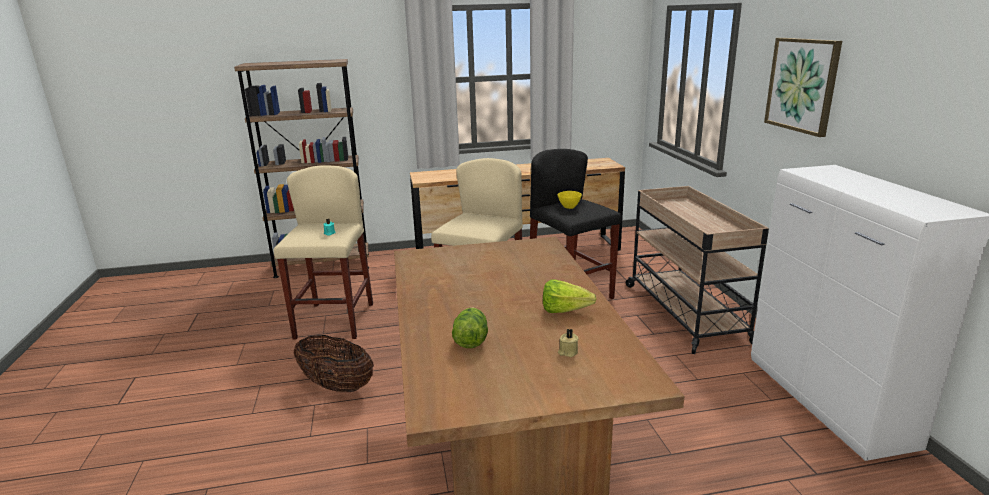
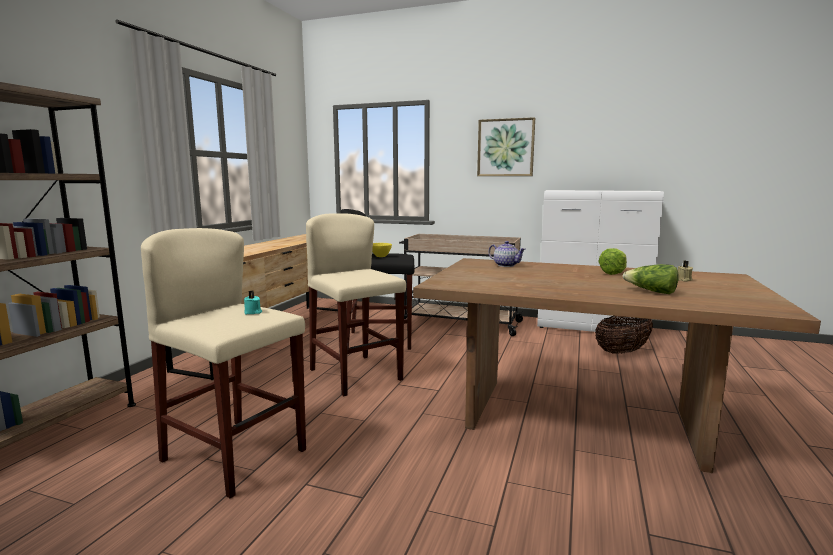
camera: 60 degrees left, 10 degrees down
basket [294,335,374,392] -> basket moved to [595,316,653,354]
none -> teapot [488,241,526,267]

